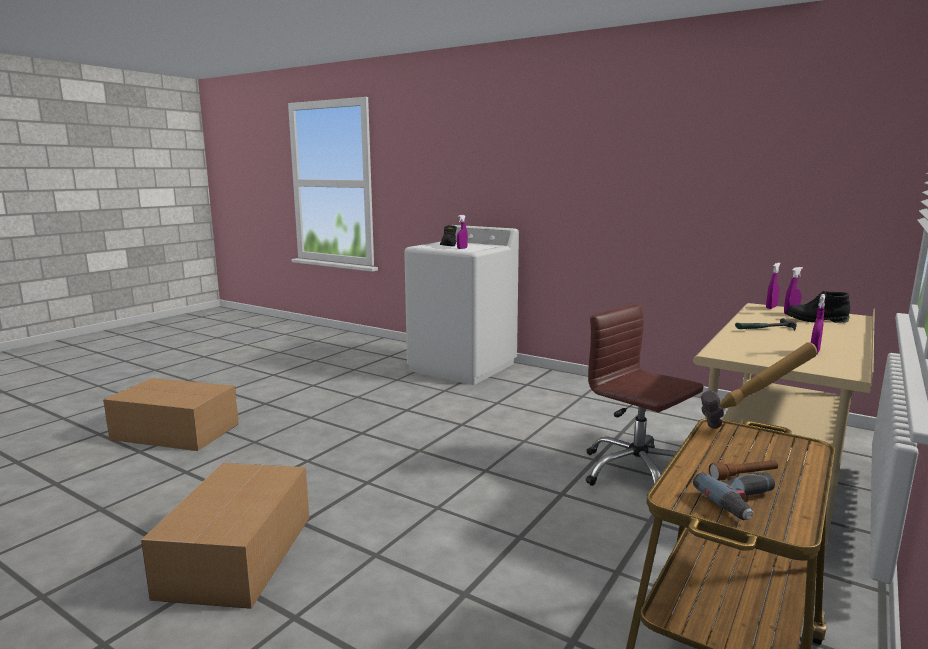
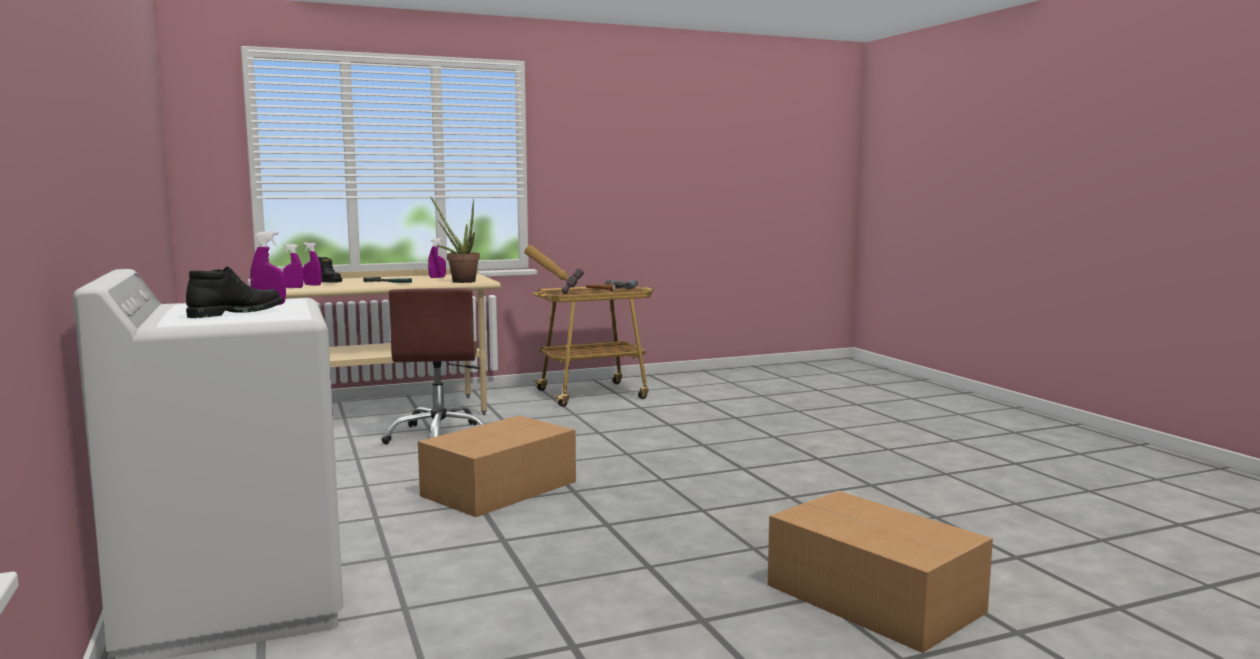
camera: 145 degrees left, 5 degrees down
cardboard box [141,463,309,609] -> cardboard box moved to [418,416,576,517]
none -> potted plant [431,197,480,283]

